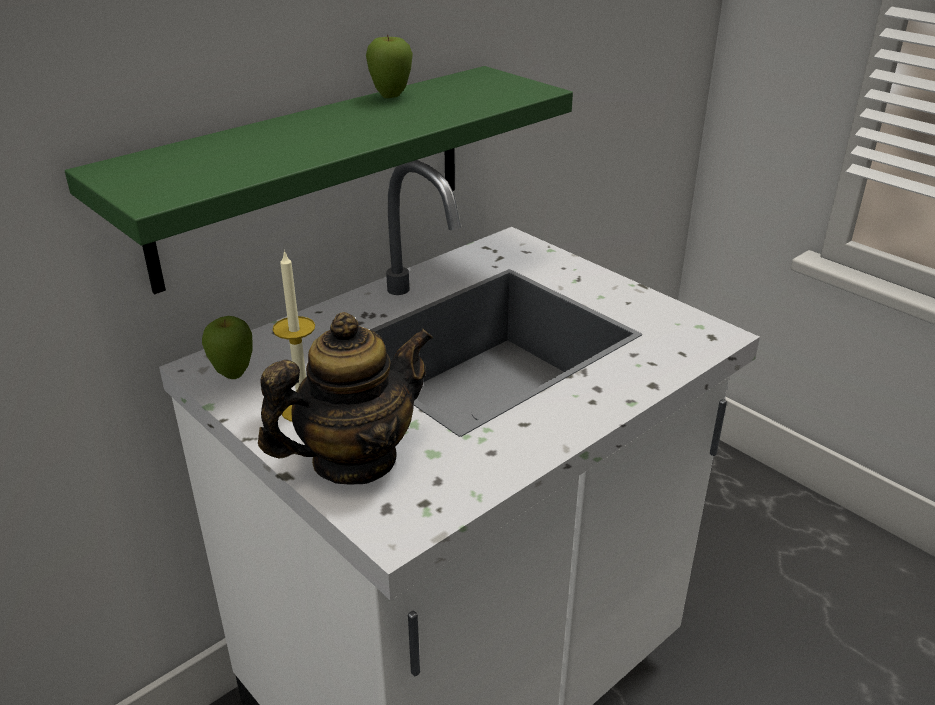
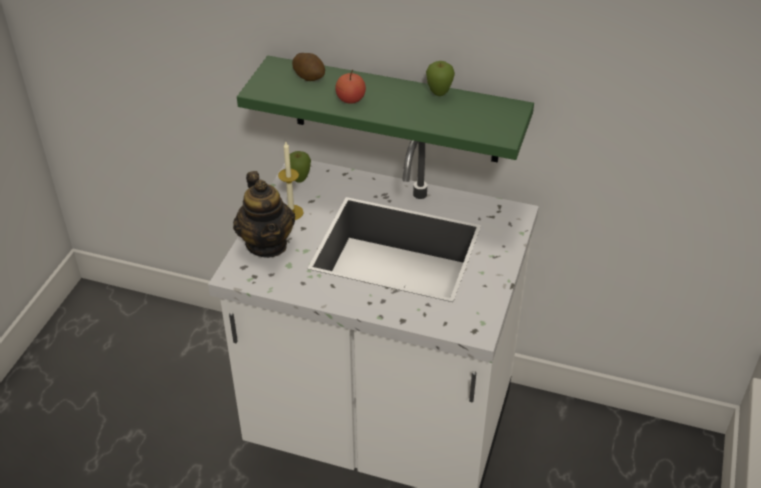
camera: 60 degrees right, 10 degrees up
teapot [258,312,433,484] -> teapot turned 45 degrees clockwise [233,171,295,258]
none -> potato [292,53,325,81]
none -> apple [335,70,366,104]

